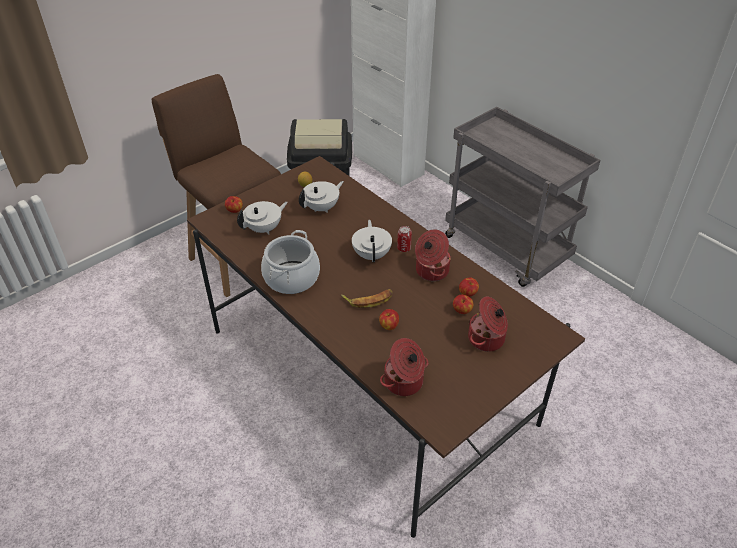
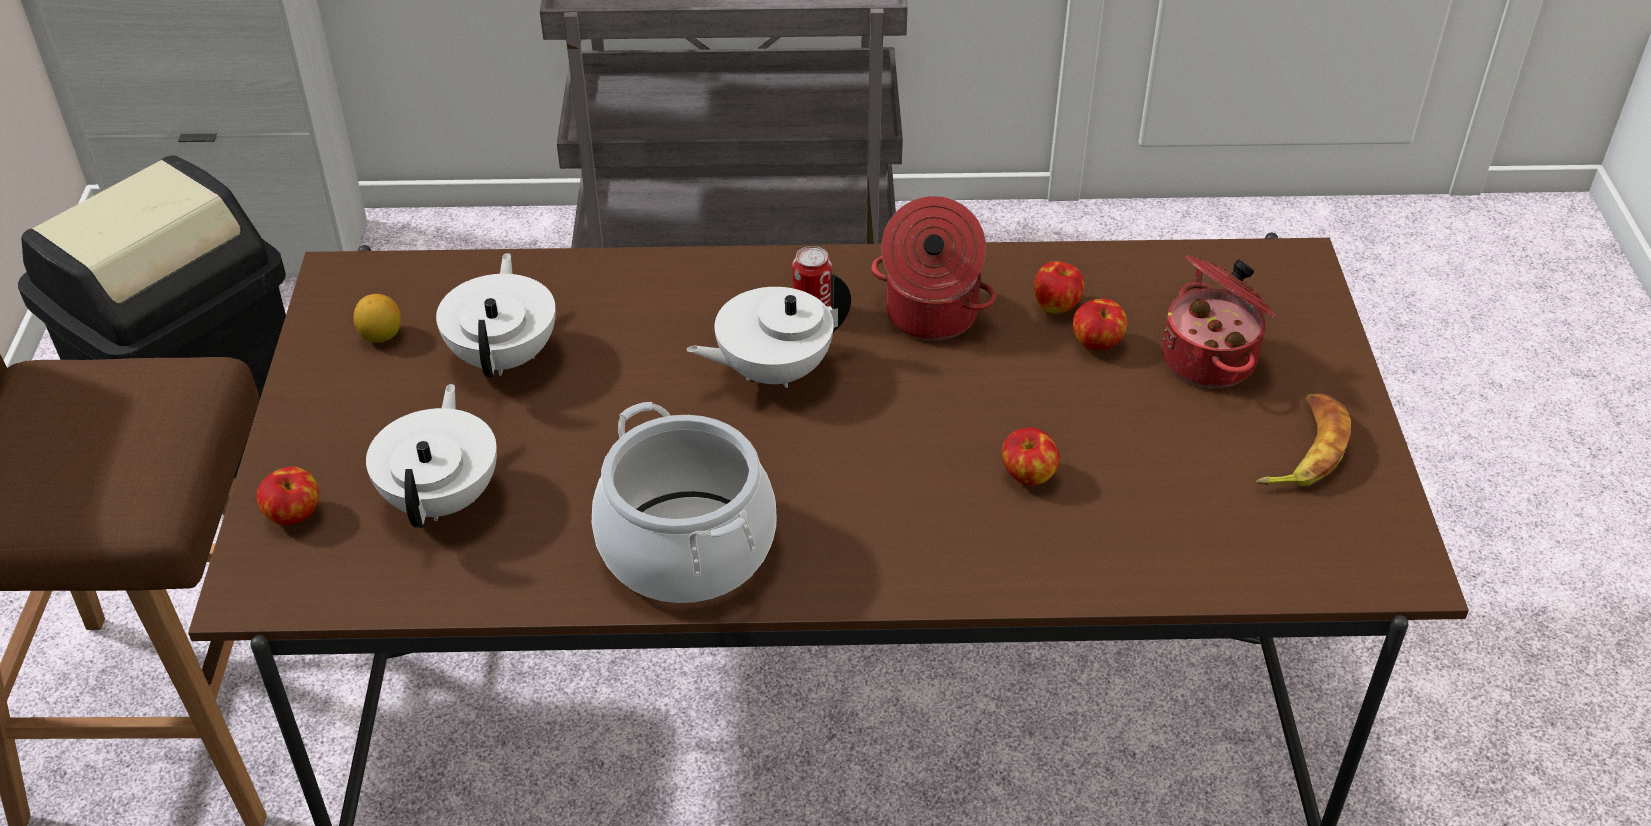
camera: 50 degrees left, 0 degrees up
banana [341,289,392,308] -> banana moved to [1255,393,1351,486]
white teapot [352,220,392,262] -> white teapot turned 60 degrees counterclockwise [686,273,851,388]
cooking pot [380,338,428,396] -> none

